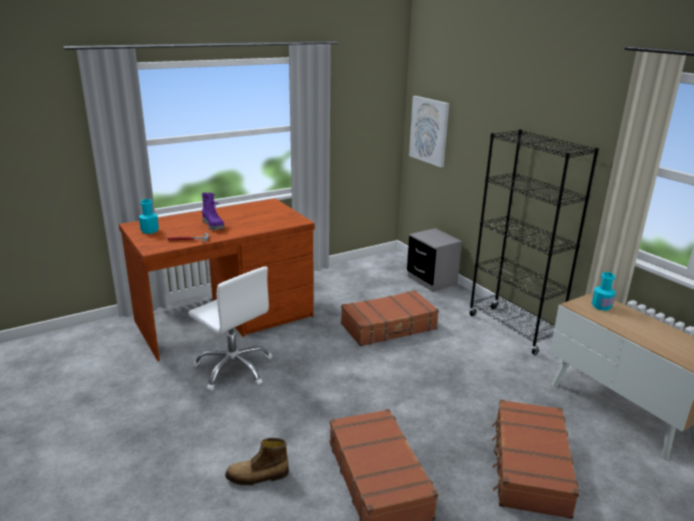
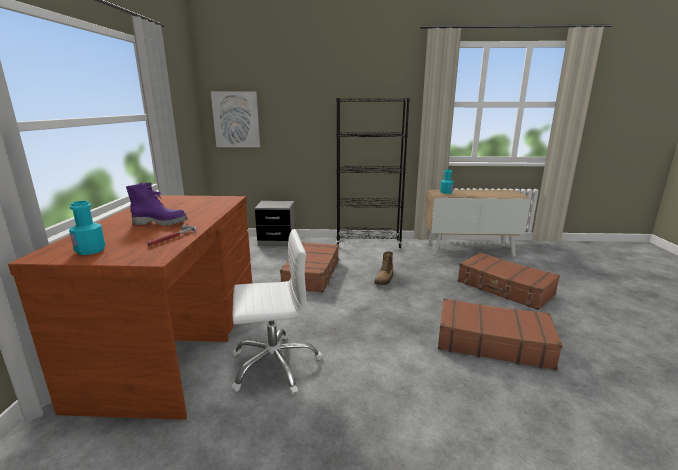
camera: 55 degrees left, 5 degrees down
boot [225,438,289,485] -> boot moved to [374,251,393,285]

